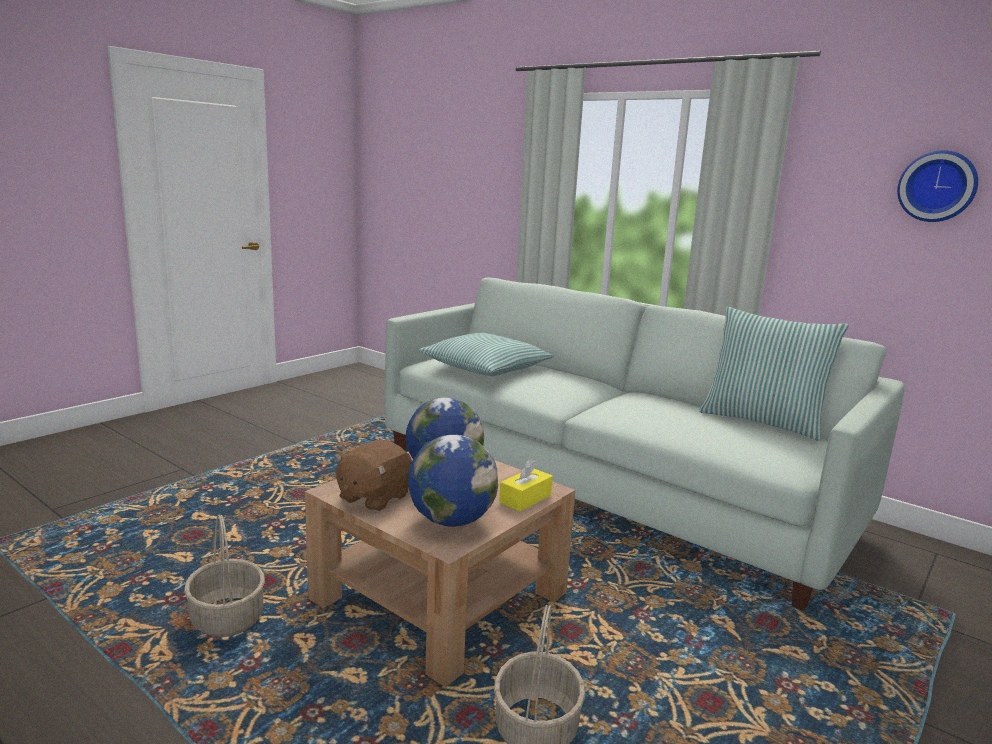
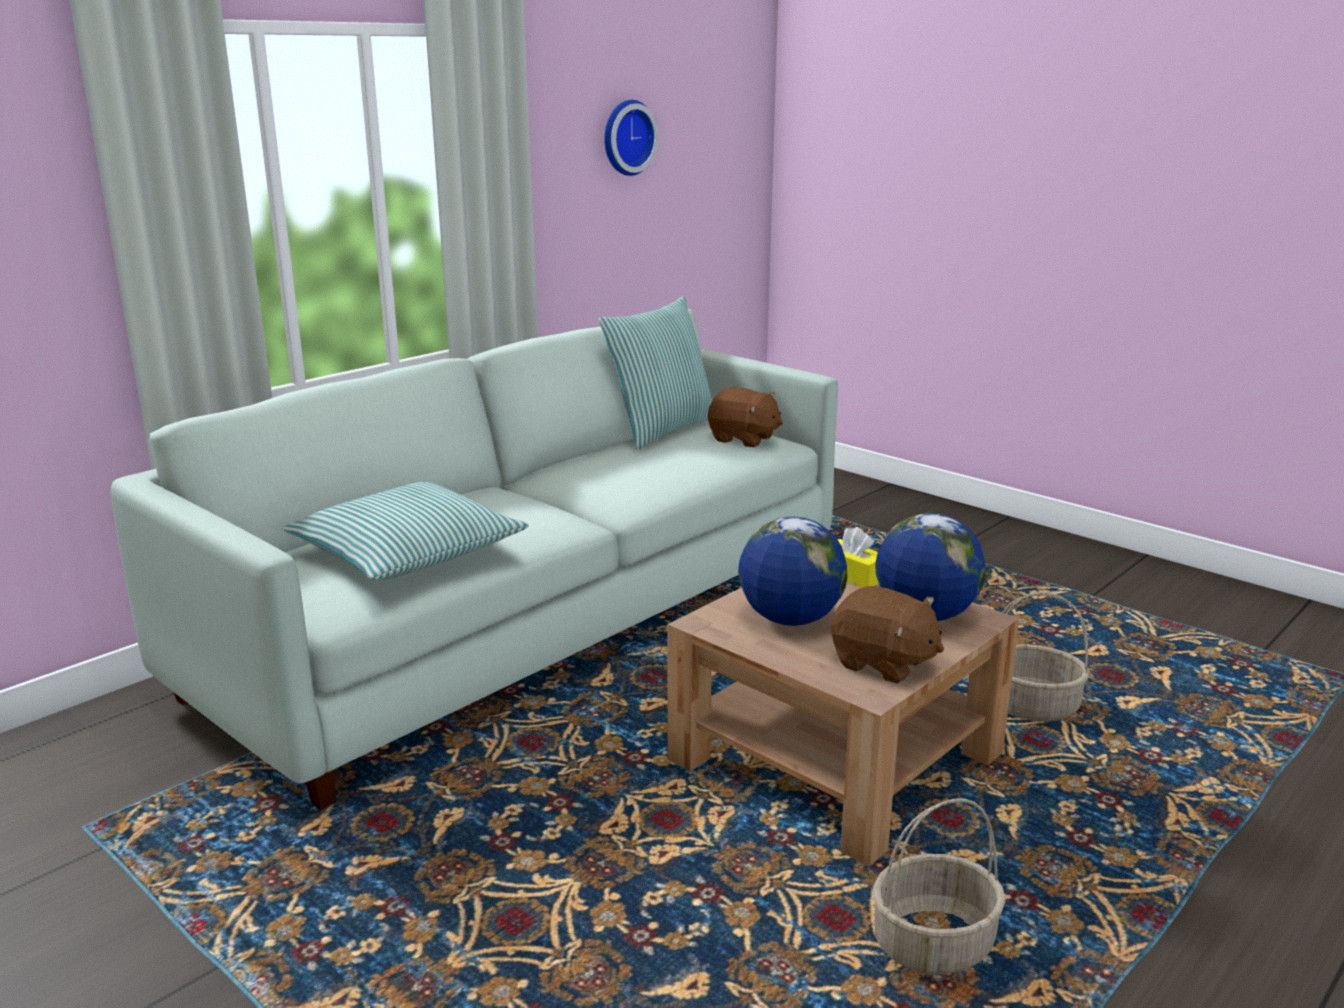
camera: 85 degrees left, 5 degrees up
none -> brown plush toy [708,387,783,448]

